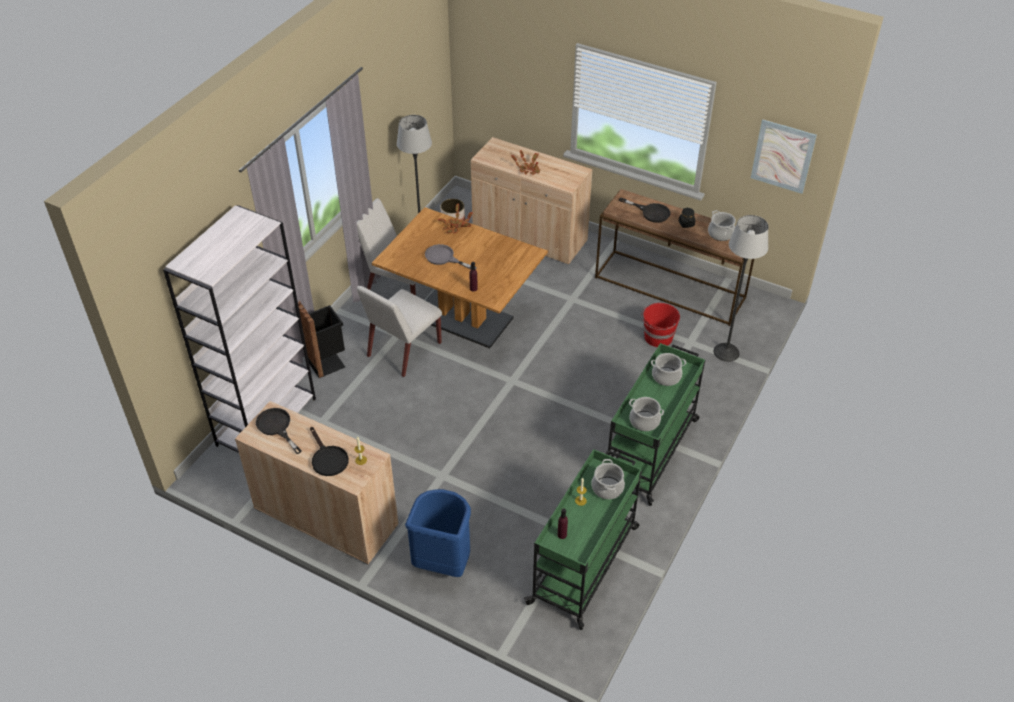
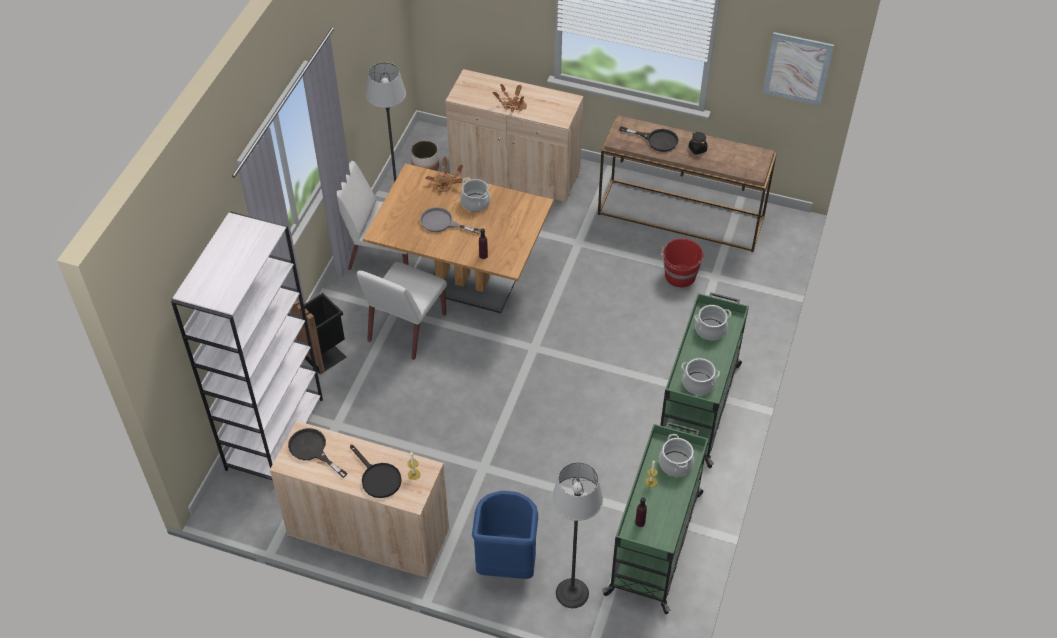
camera: 10 degrees left, 5 degrees up
cooking pot [708,210,736,241] -> cooking pot moved to [460,178,491,212]
floor lamp [714,215,769,362] -> floor lamp moved to [552,462,603,608]

